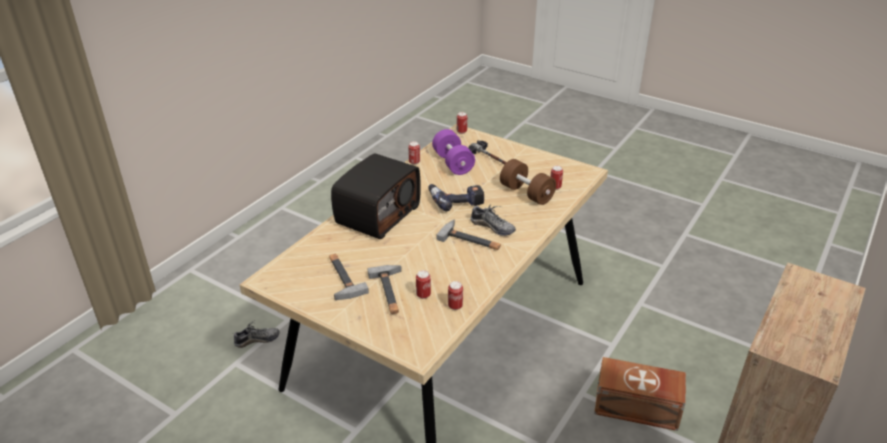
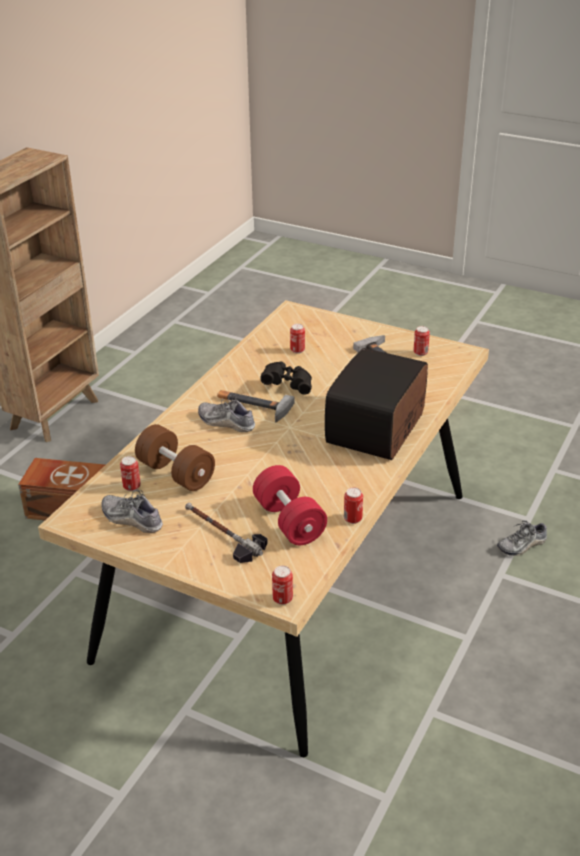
camera: 175 degrees right, 0 degrees up
hammer [368,265,402,314] -> none
power drill [428,184,484,211] -> none
purple dumbbell [432,129,475,175] -> red dumbbell [253,465,327,545]
can [448,281,463,310] -> can moved to [413,326,430,356]
none -> shoe [101,490,163,533]
none -> black binoculars [260,362,312,395]

